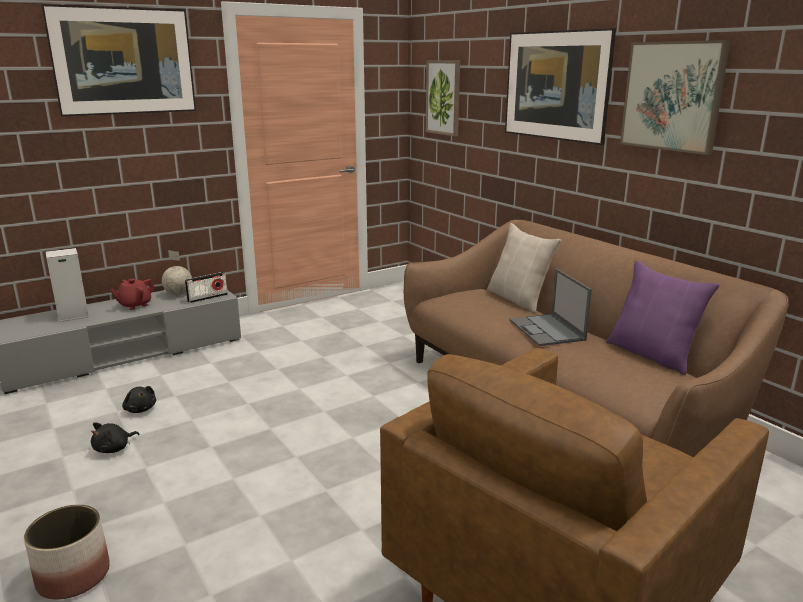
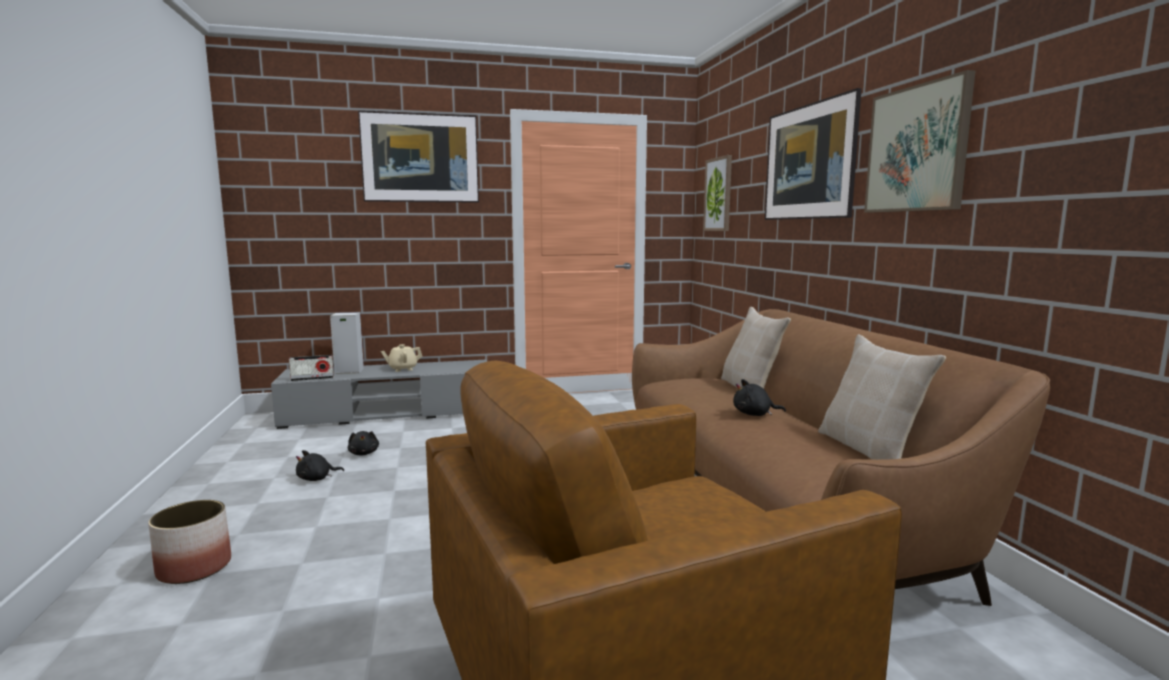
camera: 20 degrees right, 10 degrees down
red teapot [110,279,155,310] -> beige teapot [381,344,422,372]
globe [162,250,192,295] -> none
radio [185,272,228,303] -> radio moved to [289,355,334,381]
laptop [509,268,592,346] -> black plush toy [733,379,786,416]
purple pillow [606,260,720,375] -> beige pillow [818,334,946,460]

